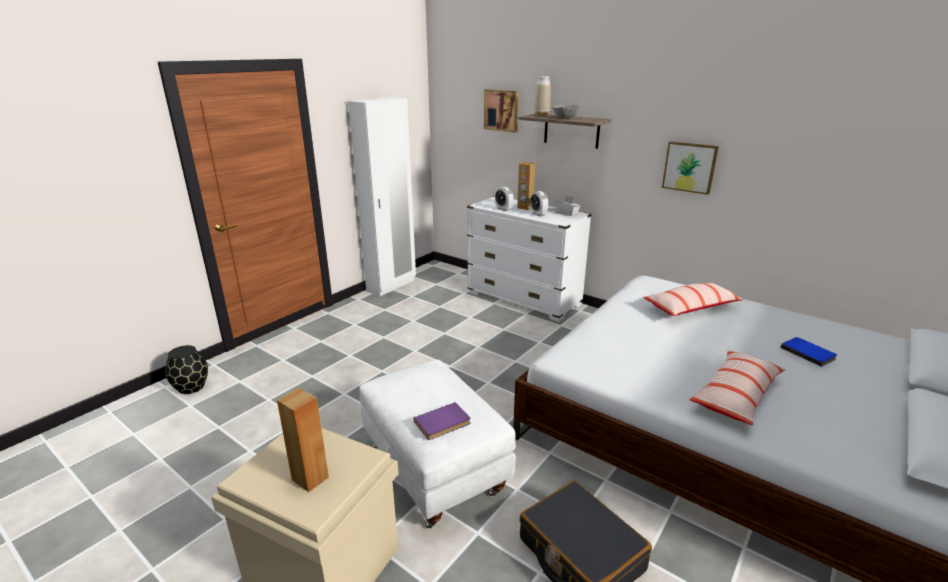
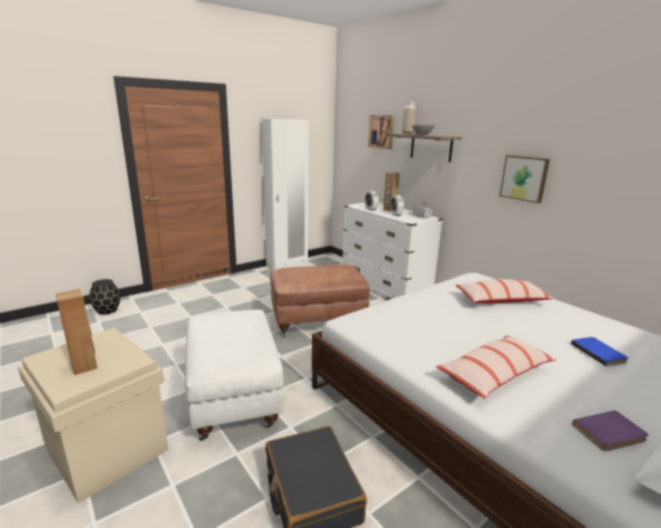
camera: 15 degrees right, 5 degrees down
purple book [414,402,470,440] -> purple book moved to [572,410,649,451]
none -> brown ottoman [270,265,370,337]

